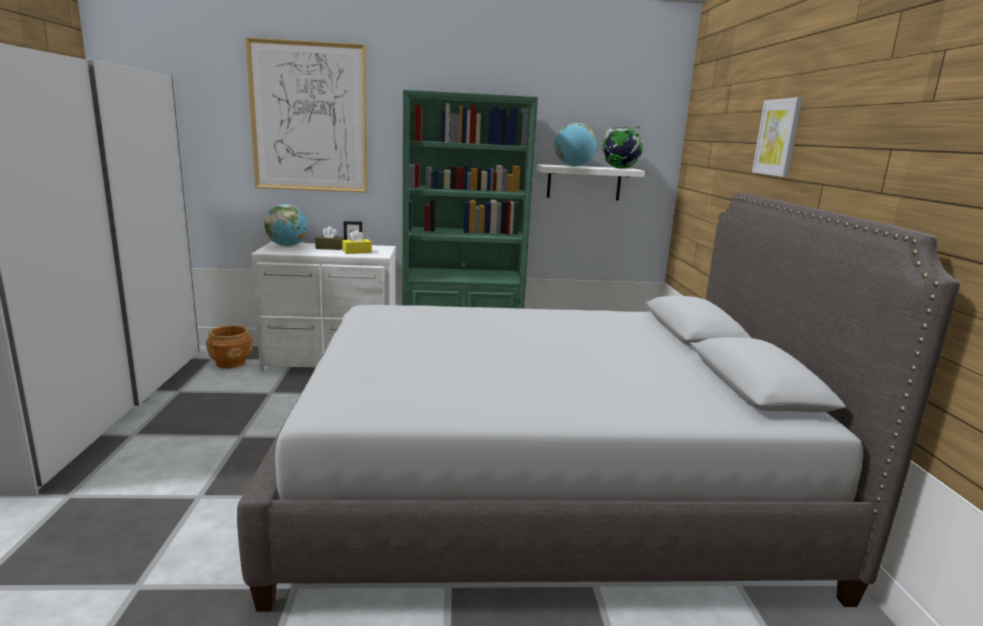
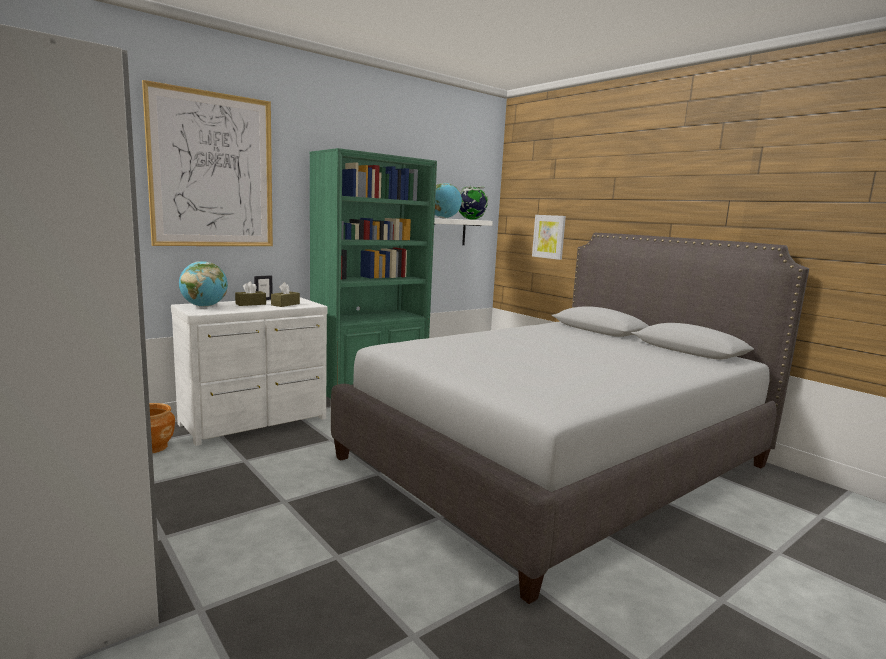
camera: 35 degrees left, 5 degrees down
yellow tissue box [342,230,372,254] -> brown tissue box [271,282,300,307]
picture [752,97,803,177] -> picture moved to [532,215,566,260]

